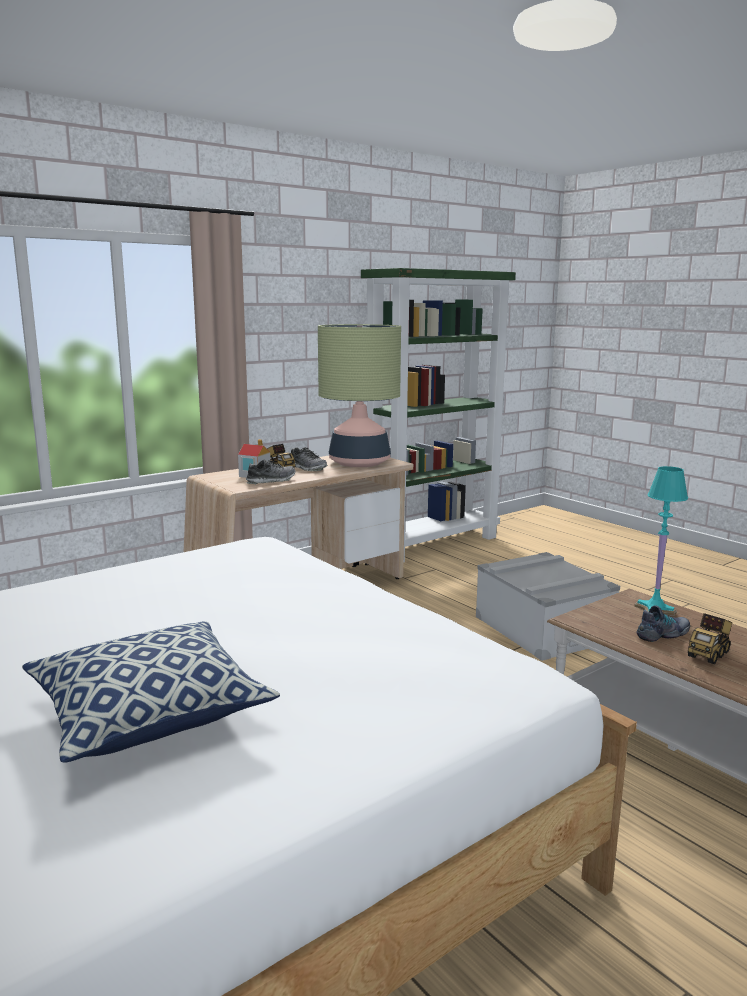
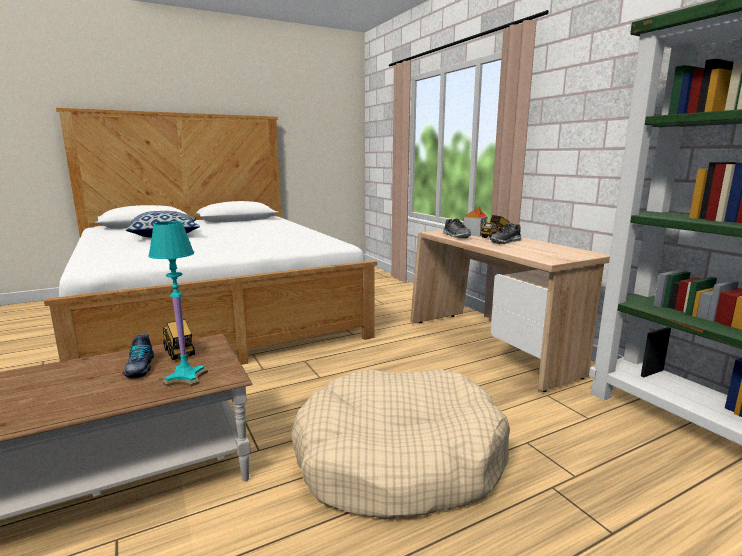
camera: 100 degrees right, 0 degrees up
table lamp [318,324,401,467] -> none
grey storage box [476,552,620,661] -> beige dog bed [291,369,510,520]
toy truck [688,613,733,664] -> toy truck moved to [163,319,195,360]

